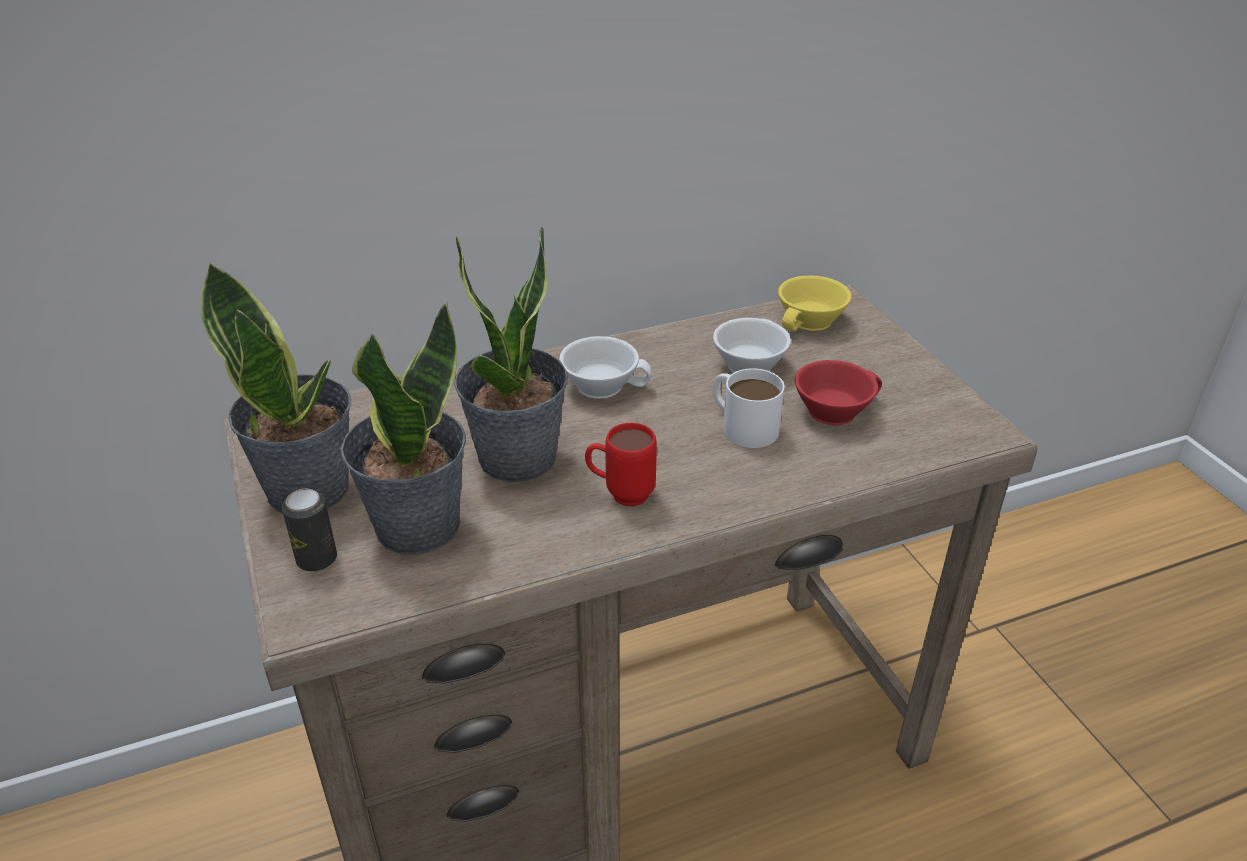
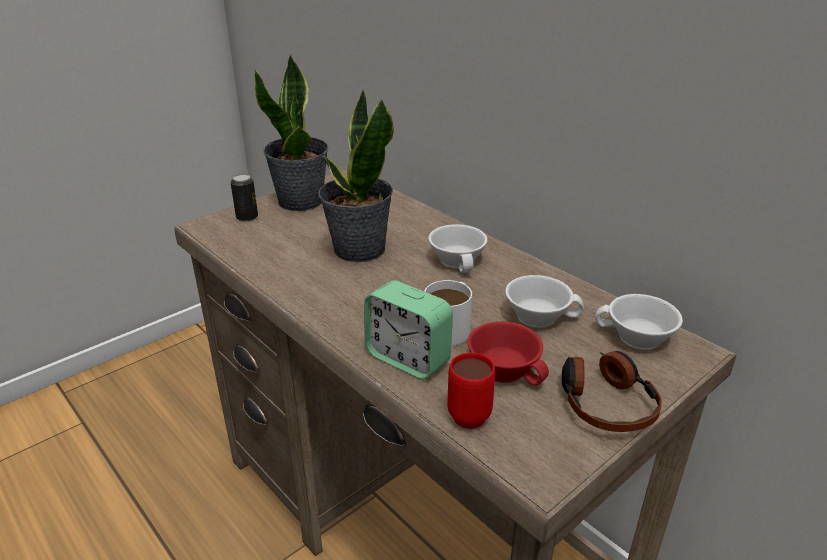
camera: 70 degrees right, 5 degrees down
potted plant [340,301,466,555] -> none
red mug [585,423,657,507] -> red mug moved to [447,353,495,429]
yellow cup [778,275,851,331] -> white cup [595,294,683,350]
none -> alarm clock [364,280,453,380]
none -> headphones [562,351,662,432]

